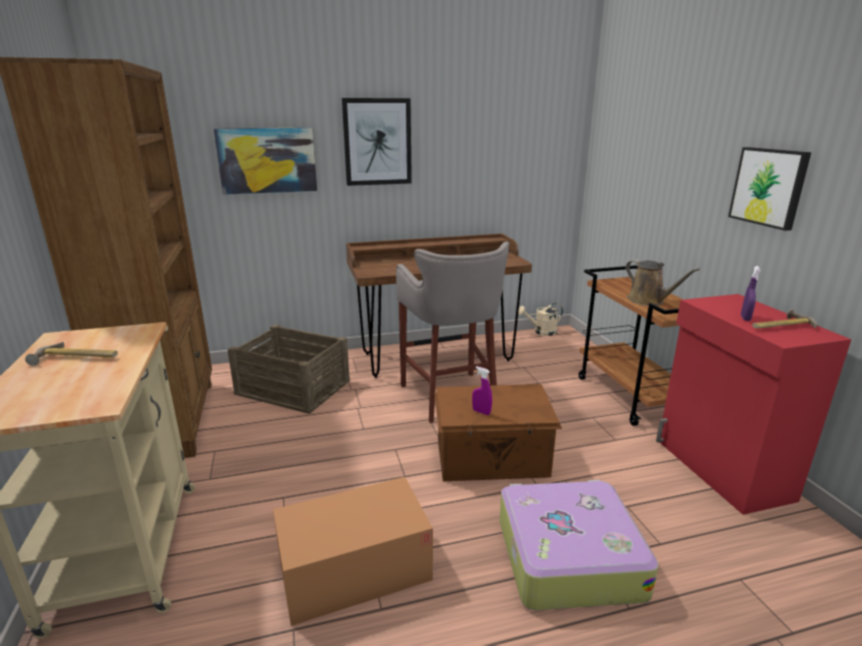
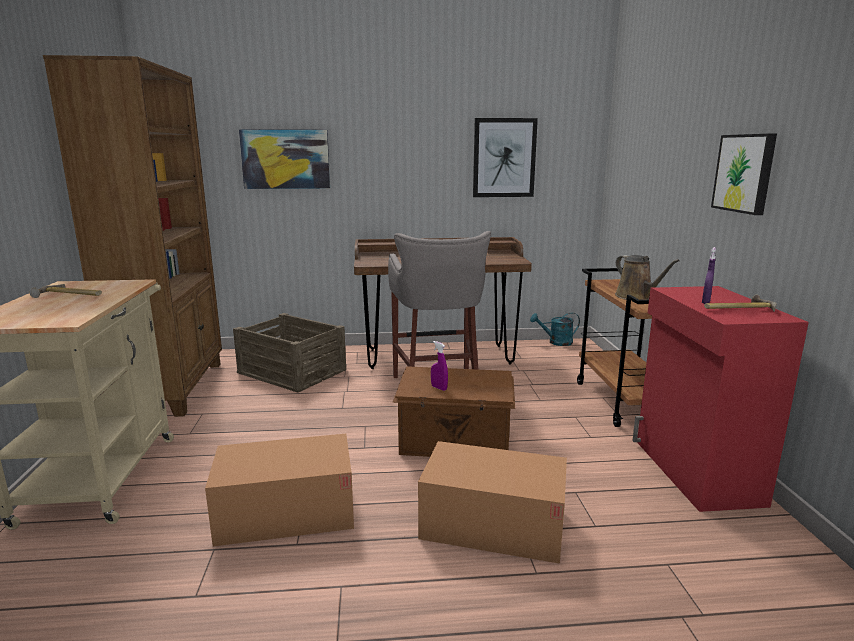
camera: 10 degrees right, 5 degrees down
picture [342,98,412,186] -> picture moved to [473,118,538,197]
suitcase [500,480,659,610] -> cardboard box [418,441,567,564]
beige watering can [518,303,563,336] -> turquoise watering can [530,313,580,346]

